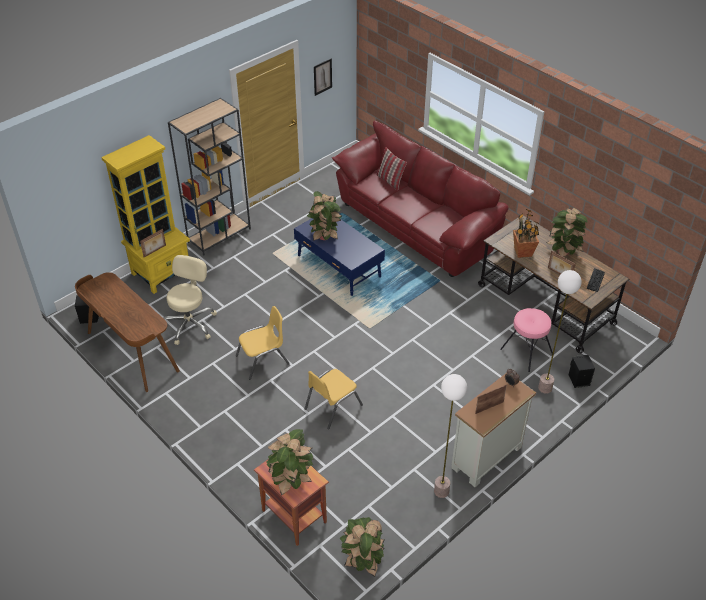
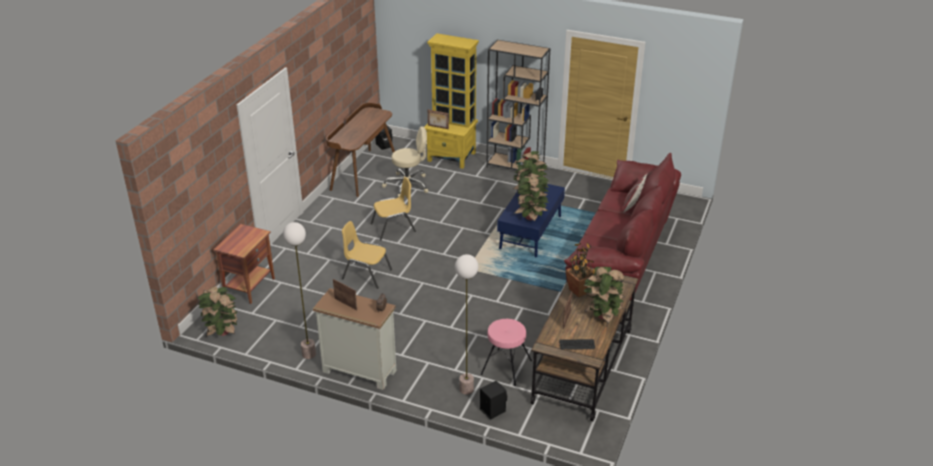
camera: 65 degrees right, 10 degrees down
yellow chair [236,306,290,380] -> yellow chair turned 60 degrees counterclockwise [371,177,416,240]
potted plant [266,429,314,496] -> potted plant moved to [514,173,549,222]
picture [314,59,332,96] -> none

